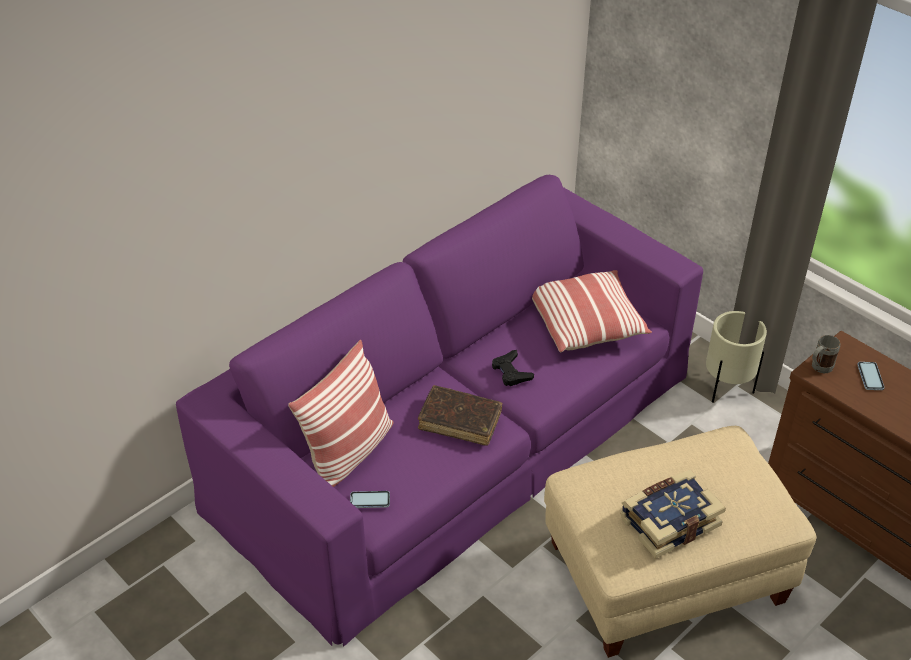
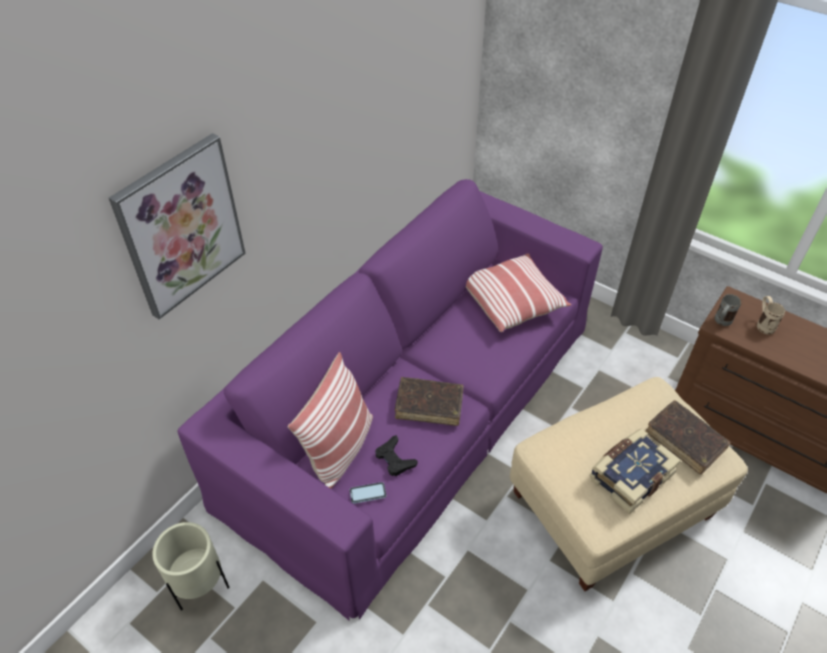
camera: 10 degrees left, 5 degrees up
black game controller [492,350,534,386] -> black game controller moved to [375,435,417,476]
beige planter [706,311,767,403] -> beige planter moved to [152,522,229,611]
phone [857,362,885,390] -> beige mug [757,296,785,334]
none -> picture [109,133,246,319]
none -> brown book [645,400,731,474]

